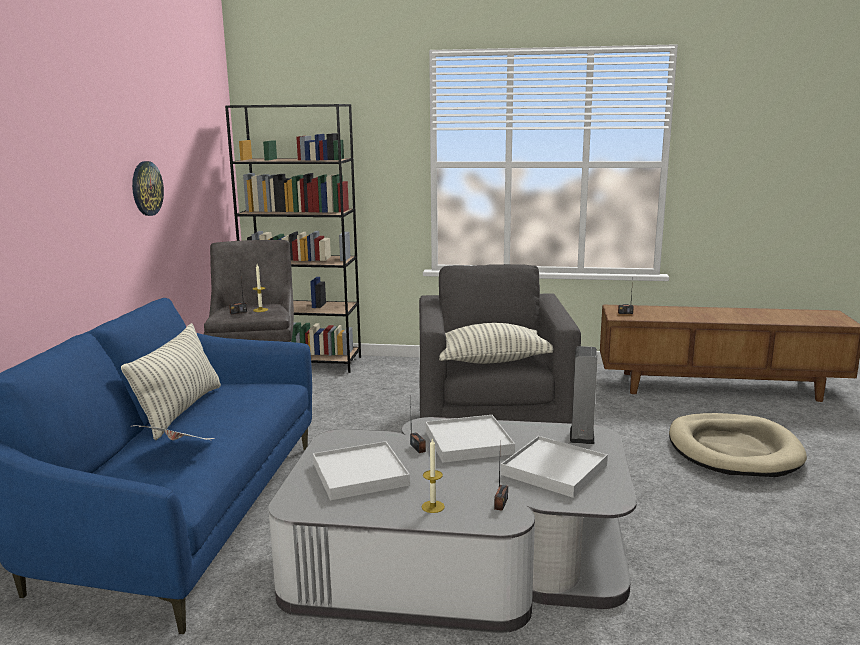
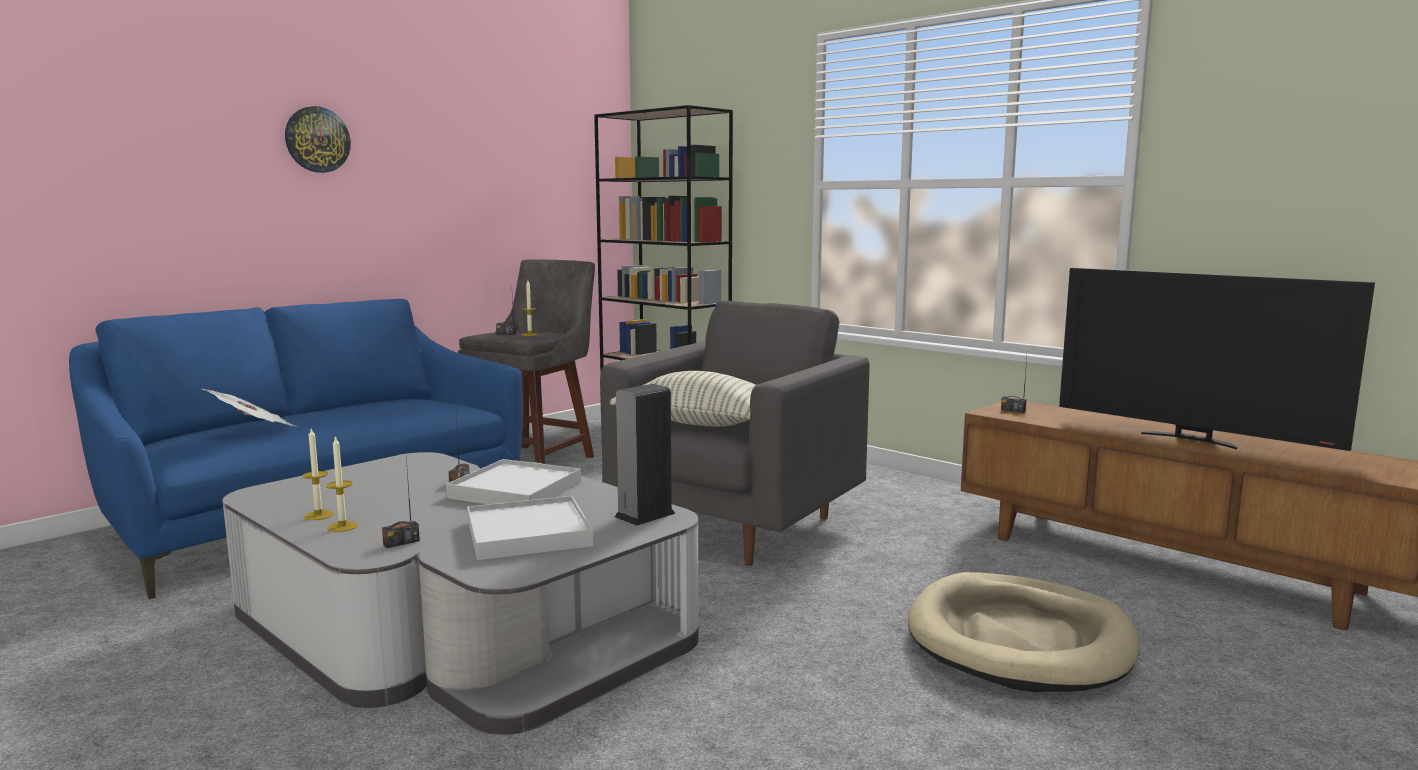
camera: 35 degrees right, 5 degrees down
pillow [121,323,221,440] -> none
wall clock [132,161,164,216] -> wall clock moved to [285,106,351,173]
white tray [313,441,410,500] -> none
none -> candle [302,429,334,520]
none -> television [1059,268,1375,451]

